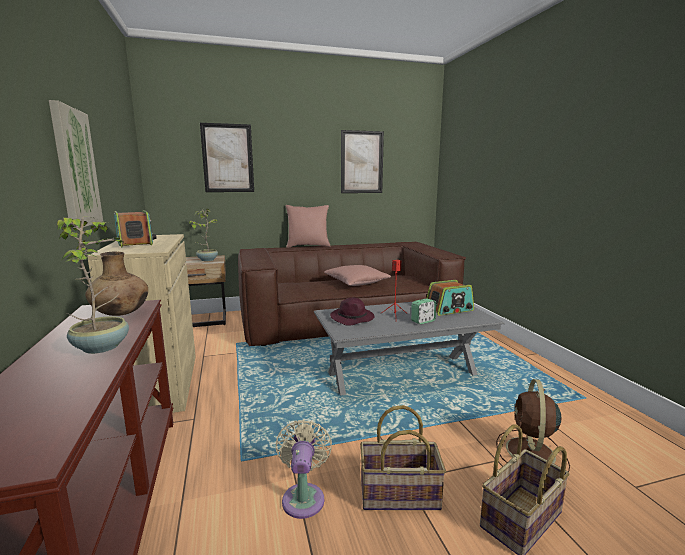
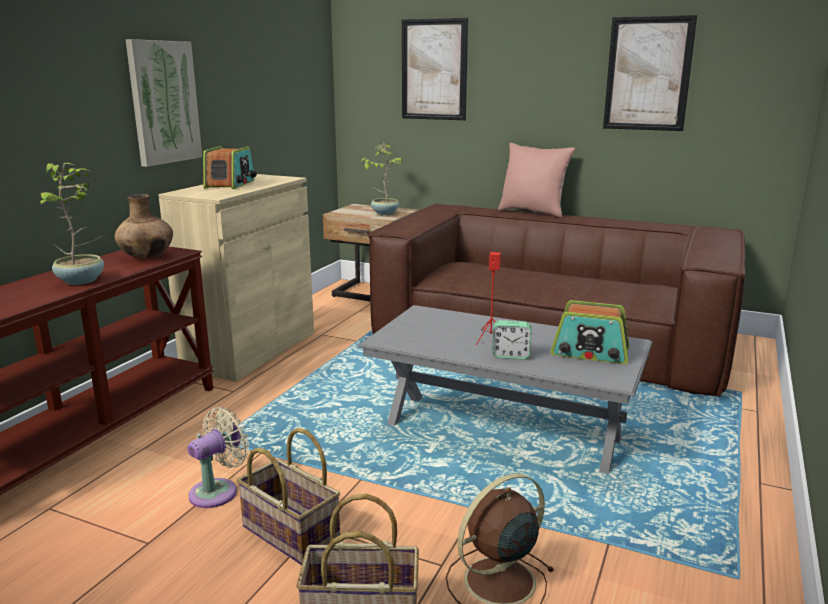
camera: 40 degrees right, 5 degrees up
pink pillow [324,265,391,286] -> none
purple hat [330,298,374,326] -> none

